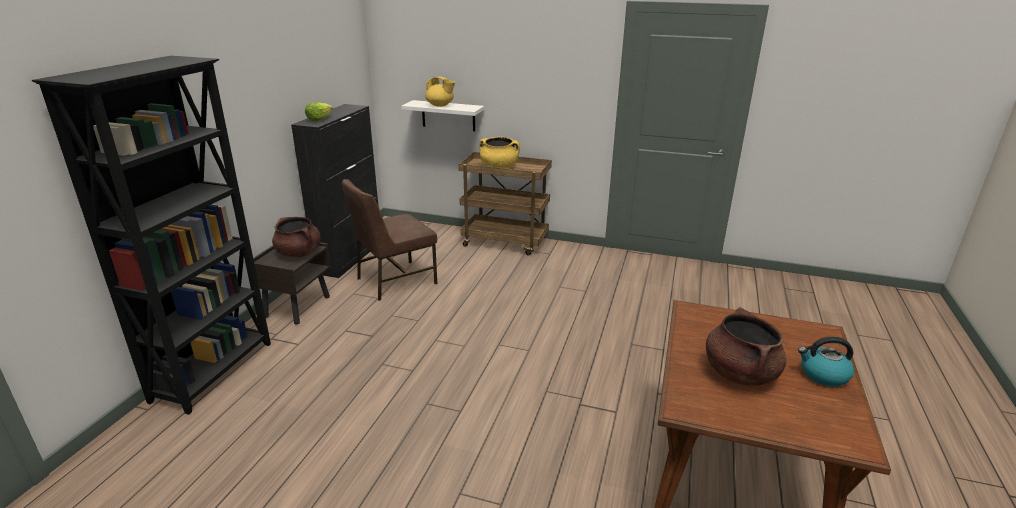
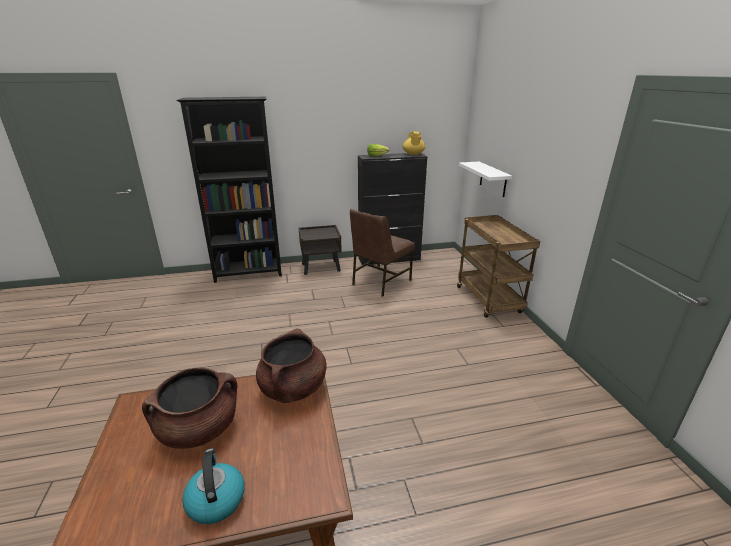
camera: 60 degrees right, 0 degrees up
brown cooking pot [272,217,321,257] -> brown cooking pot moved to [256,328,326,403]
brown chair [342,179,438,301] -> brown chair turned 75 degrees counterclockwise [350,209,415,297]
yellow teapot [425,77,455,107] -> yellow teapot moved to [403,131,425,155]
yellow cooking pot [479,137,520,168] -> none

